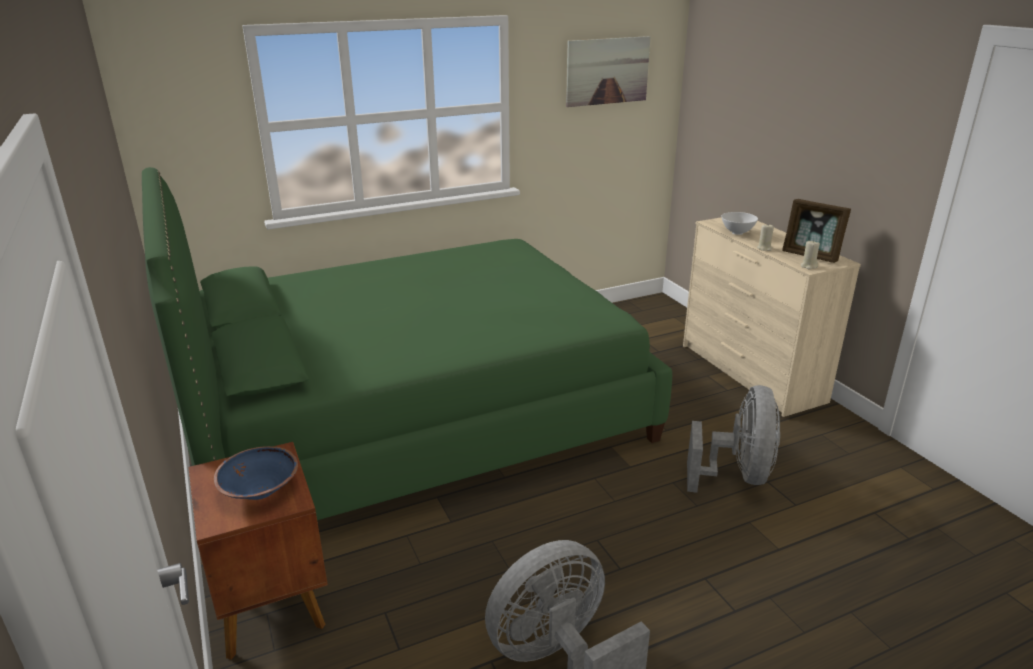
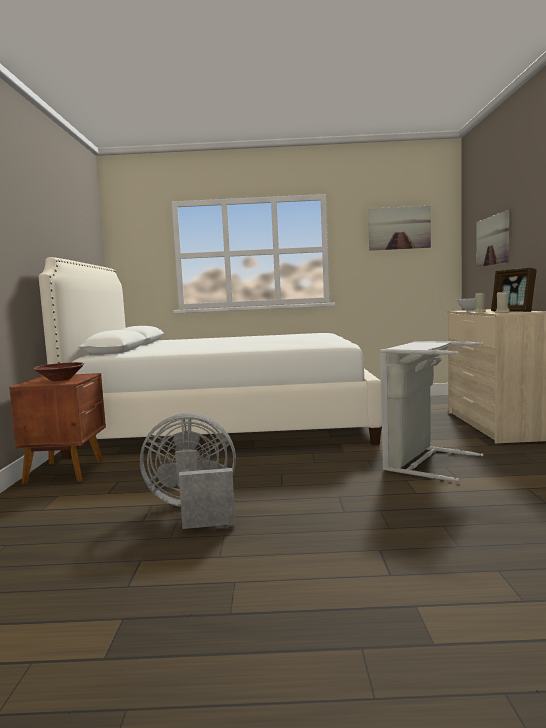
camera: 25 degrees right, 20 degrees down
green bed [142,167,672,520] -> white bed [39,257,382,459]
blue bowl [214,446,298,500] -> brown bowl [34,362,84,381]
grey fan [687,385,780,493] -> grey laundry basket [380,341,484,482]
none -> picture [476,210,509,267]

